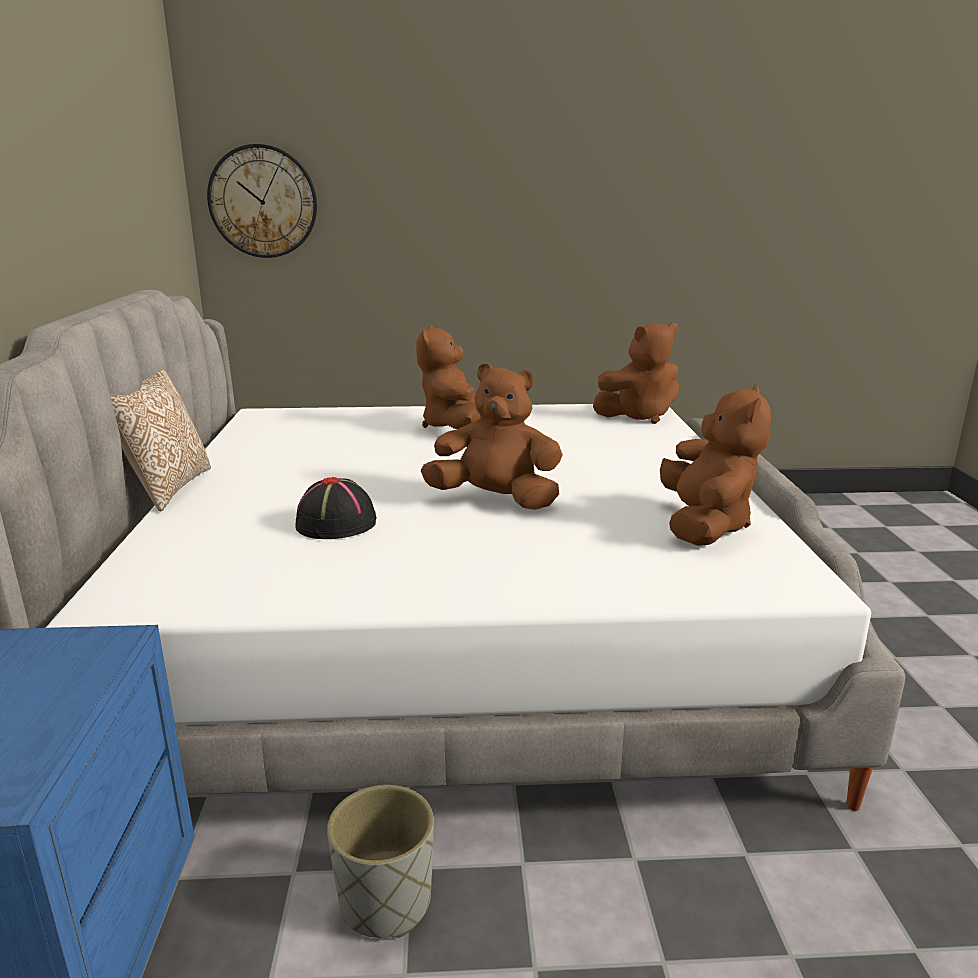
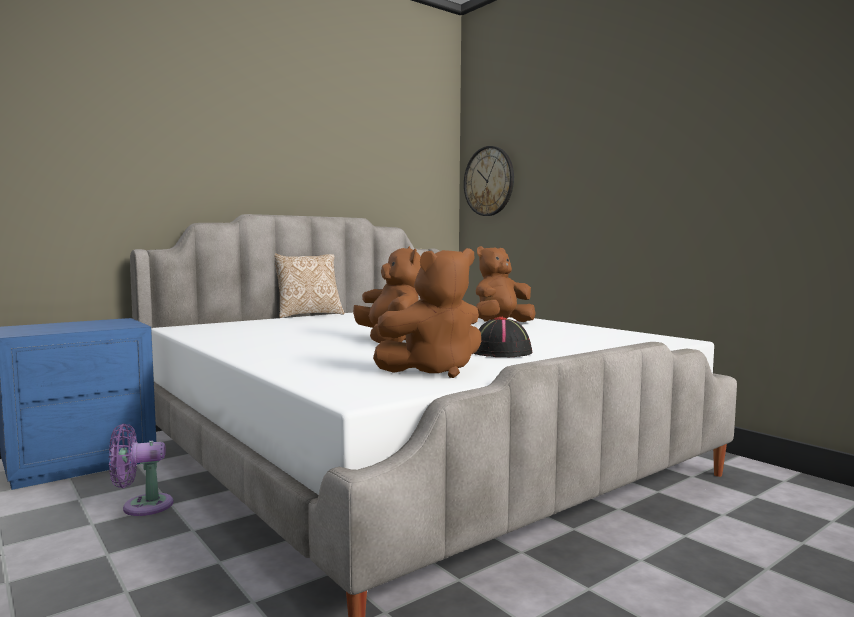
camera: 55 degrees right, 15 degrees down
black hat [295,477,377,539] -> black hat moved to [474,317,532,357]
grey planter [327,785,434,938] -> purple fan [109,424,173,516]
brown plush toy [593,323,679,424] -> none

